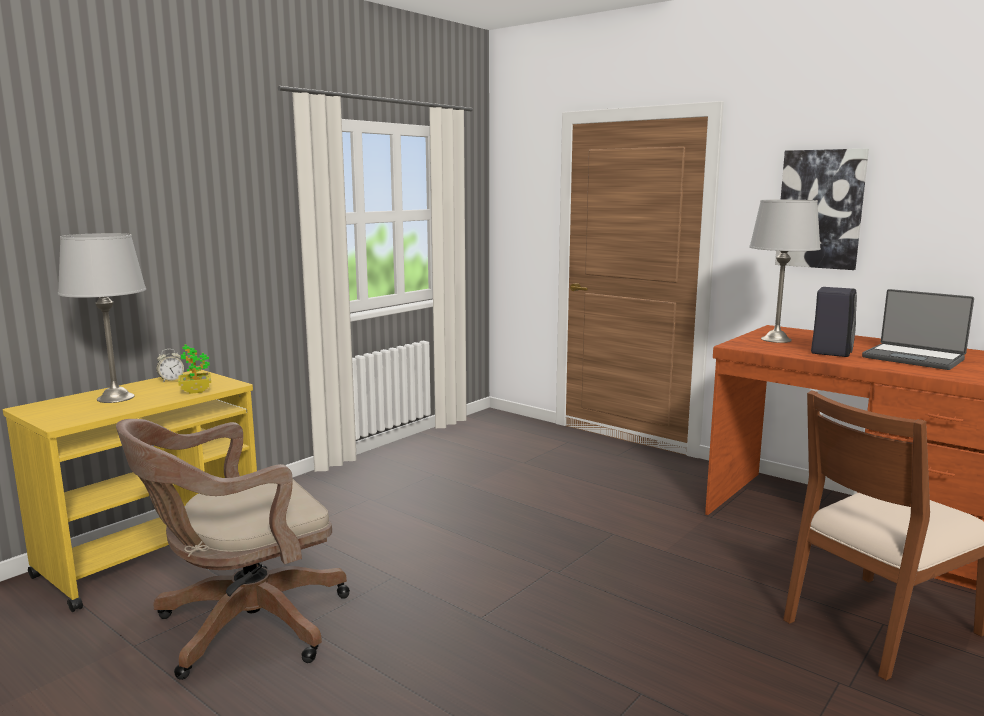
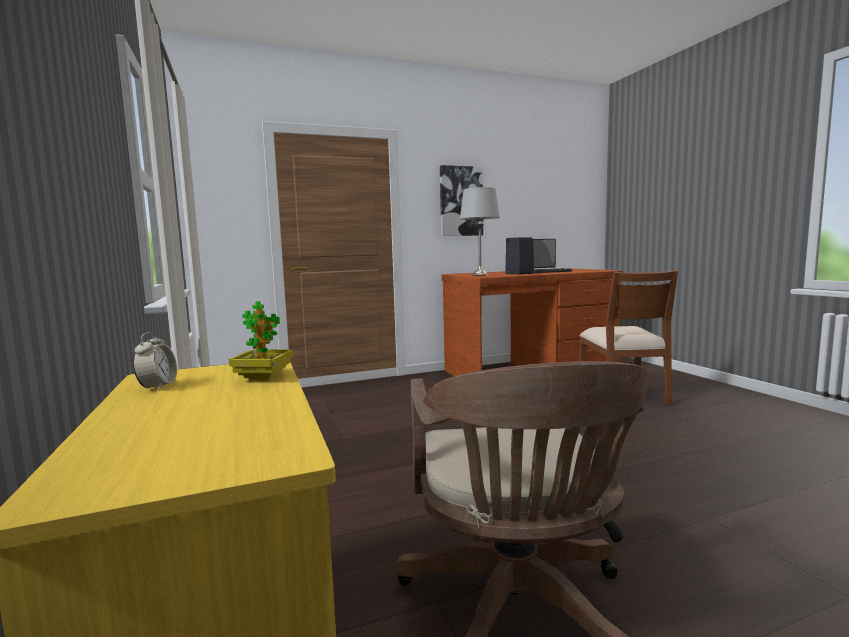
camera: 60 degrees left, 5 degrees down
grey table lamp [58,233,146,403] -> none

